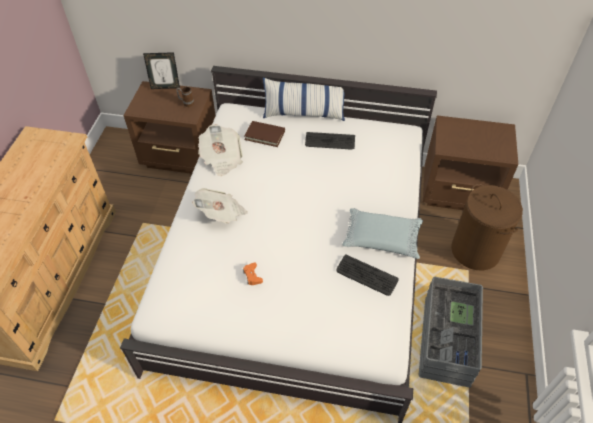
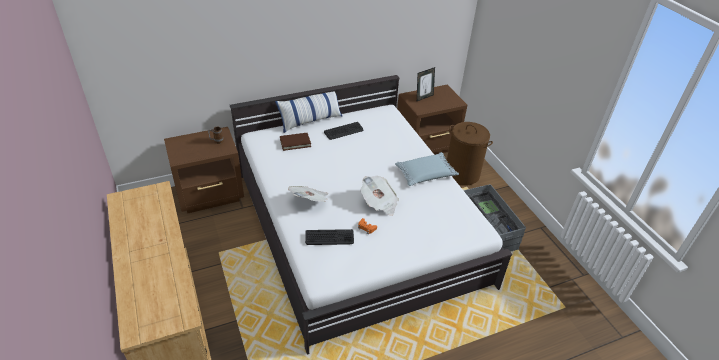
camera: 35 degrees left, 10 degrees down
picture frame [143,52,180,89] -> picture frame moved to [417,67,435,101]
newspaper [198,124,243,176] -> newspaper moved to [360,176,399,216]
keyboard [336,255,399,296] -> keyboard moved to [305,229,354,245]

